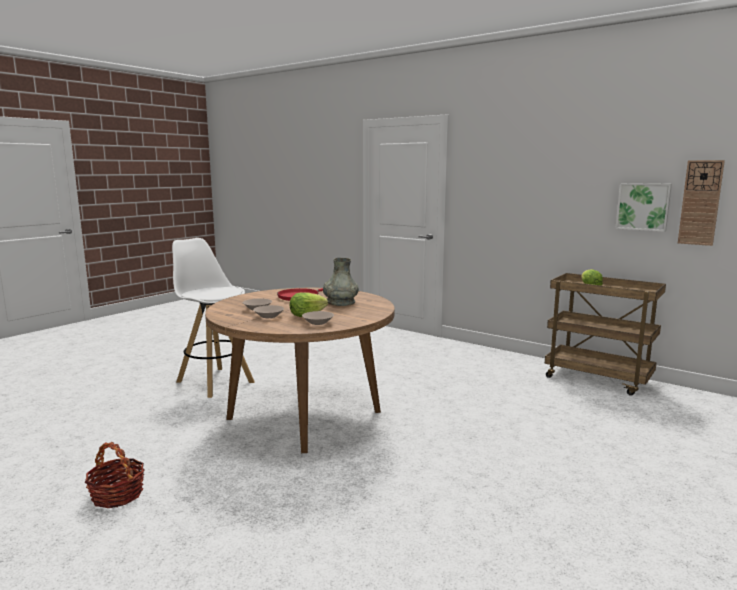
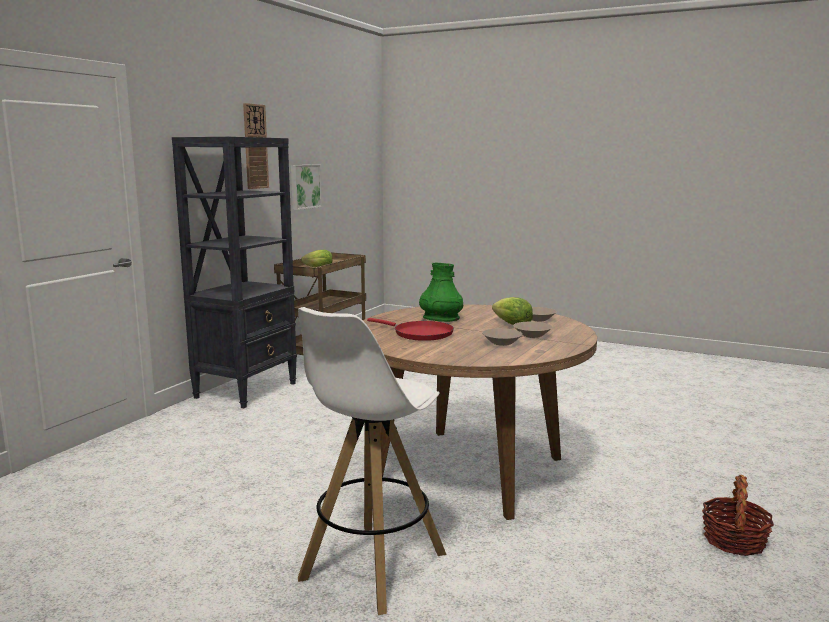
camera: 100 degrees left, 0 degrees up
grey vase [323,258,359,306] -> green vase [419,263,463,322]
wall clock [678,160,725,246] -> wall clock moved to [243,103,269,189]
none -> black bookcase [172,137,297,408]

